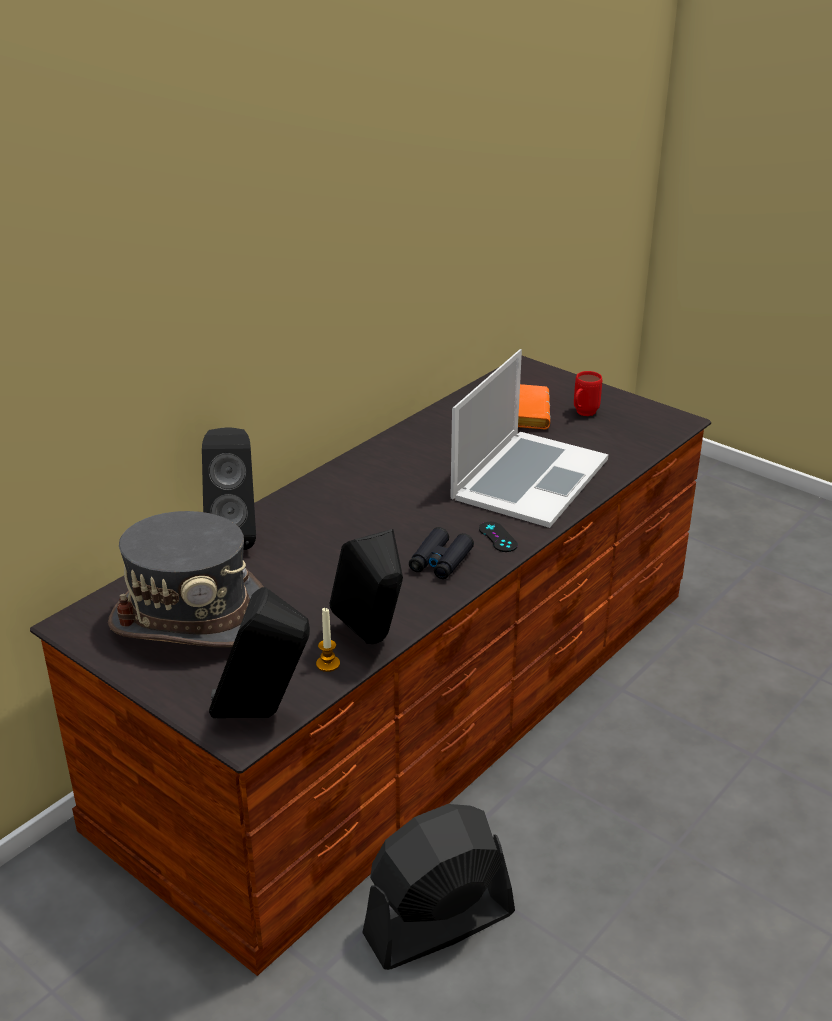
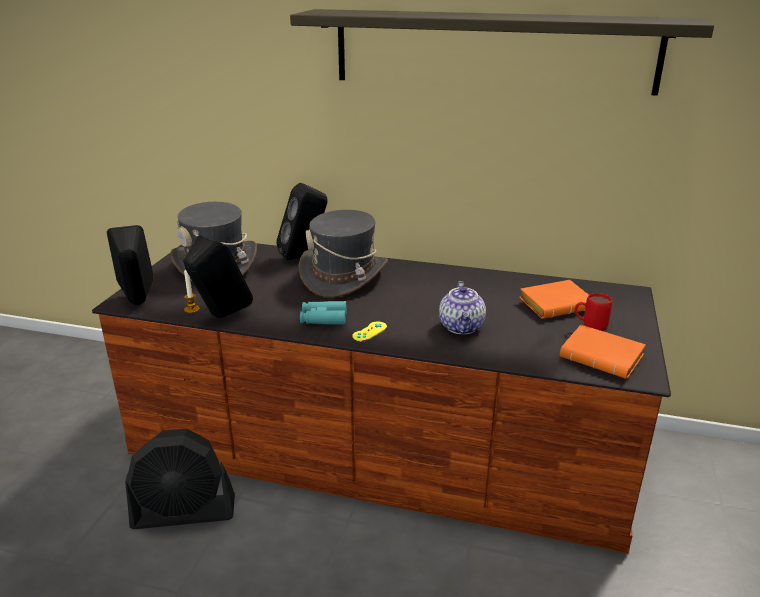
camera: 65 degrees right, 5 degrees down
black fan [362,804,515,970] -> black fan turned 135 degrees clockwise [125,429,235,529]
black binoculars [409,527,474,579] -> turquoise binoculars [300,301,346,325]
laptop [451,349,608,528] -> teapot [439,281,486,334]
black game controller [479,522,518,552] -> yellow game controller [353,322,387,341]
none -> shelf [290,9,714,96]
none -> grey hat [299,210,388,298]
none -> orange book [560,325,646,379]

